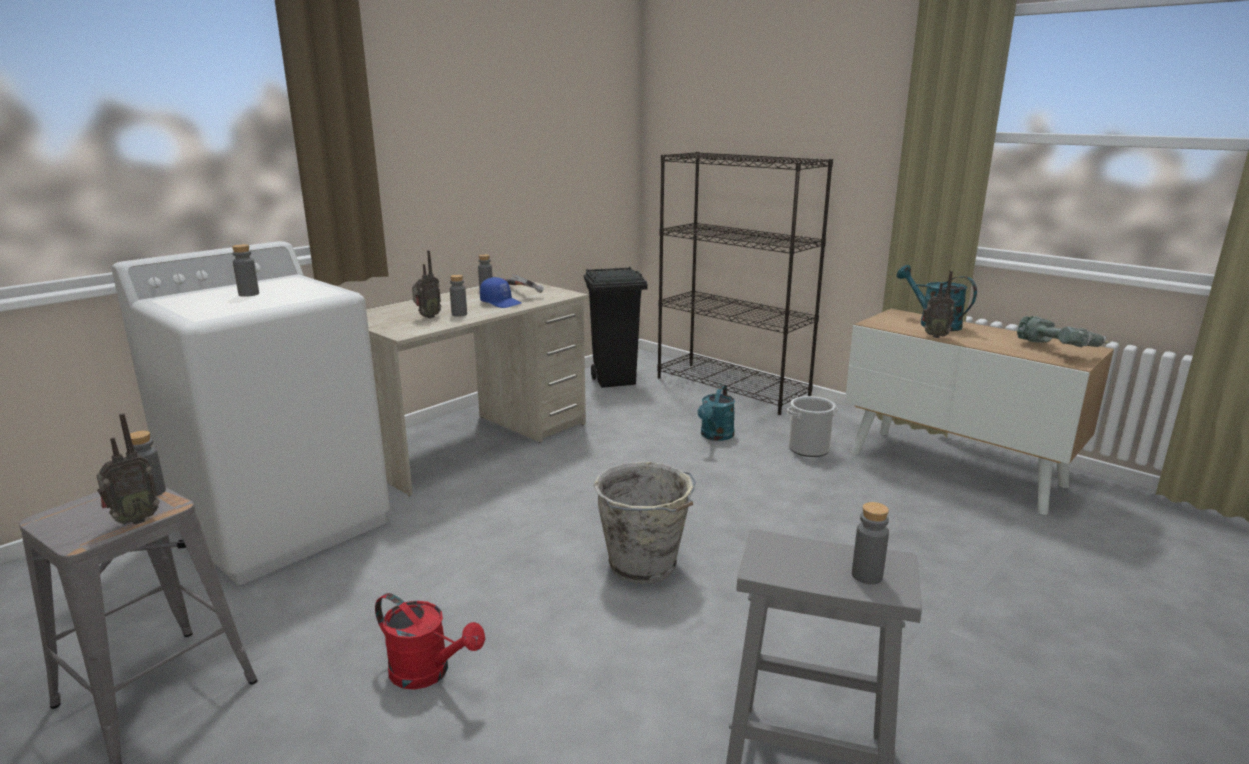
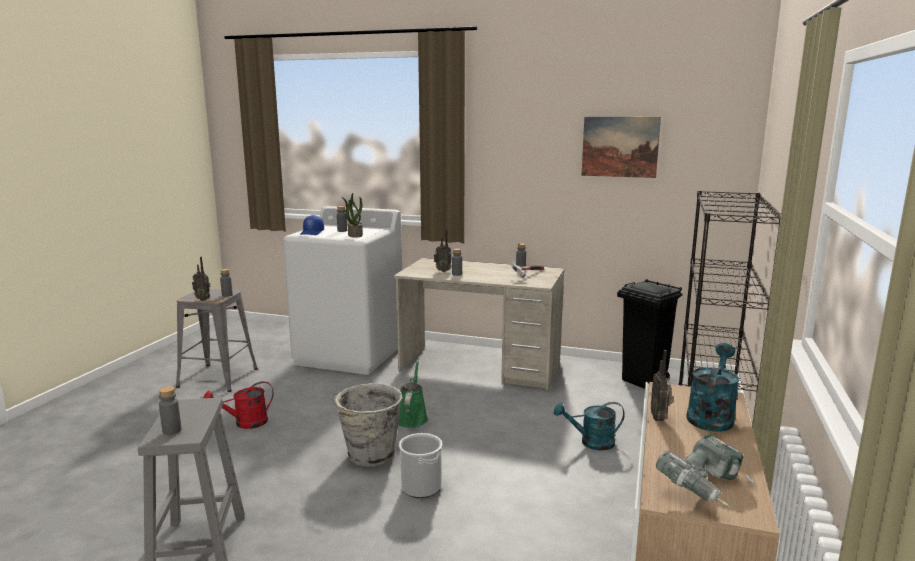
camera: 65 degrees right, 5 degrees down
red watering can [375,593,485,690] -> red watering can turned 60 degrees clockwise [203,381,274,429]
blue cap [480,277,521,308] -> blue cap moved to [300,215,324,235]
bucket [787,396,838,457] -> bucket moved to [399,433,442,498]
none -> potted plant [342,193,363,238]
none -> green watering can [398,362,428,428]
none -> picture [581,117,661,178]

